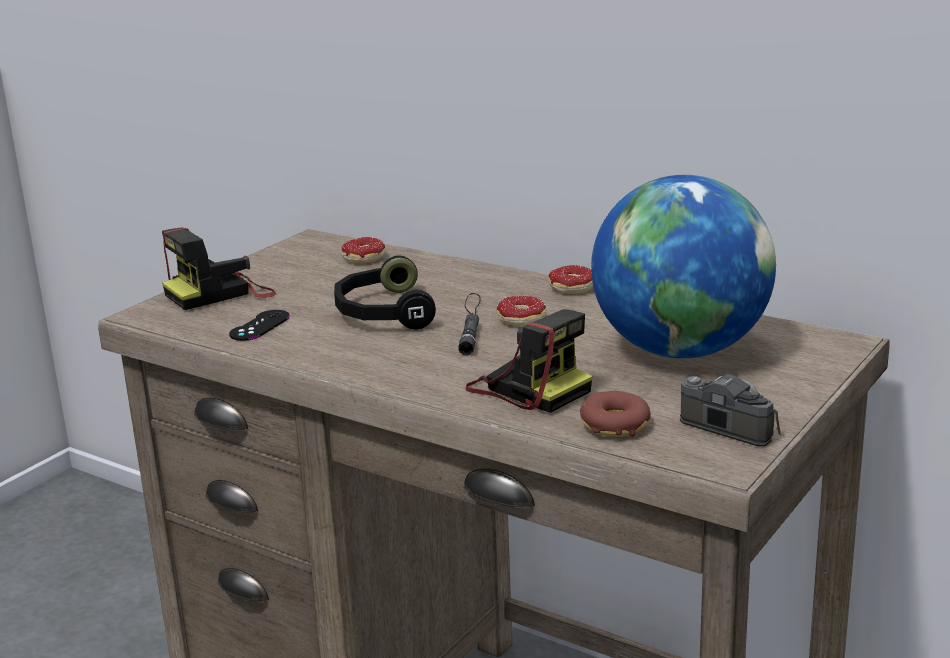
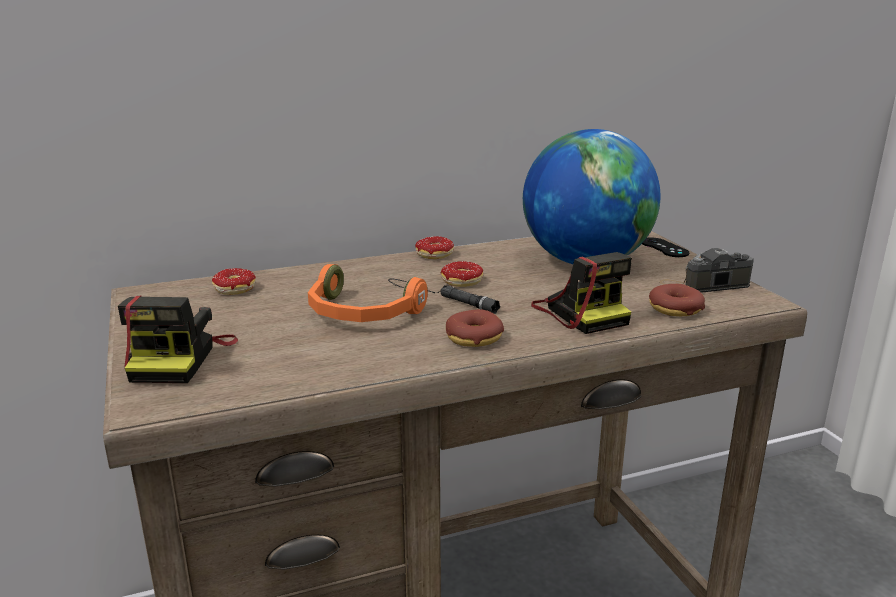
camera: 55 degrees left, 0 degrees up
black game controller [229,310,290,341] -> black game controller moved to [642,237,689,257]
black headphones [334,256,436,329] -> orange headphones [308,264,428,322]
camera [465,309,592,413] -> camera turned 75 degrees clockwise [531,252,632,334]
none -> donut [446,309,504,347]

